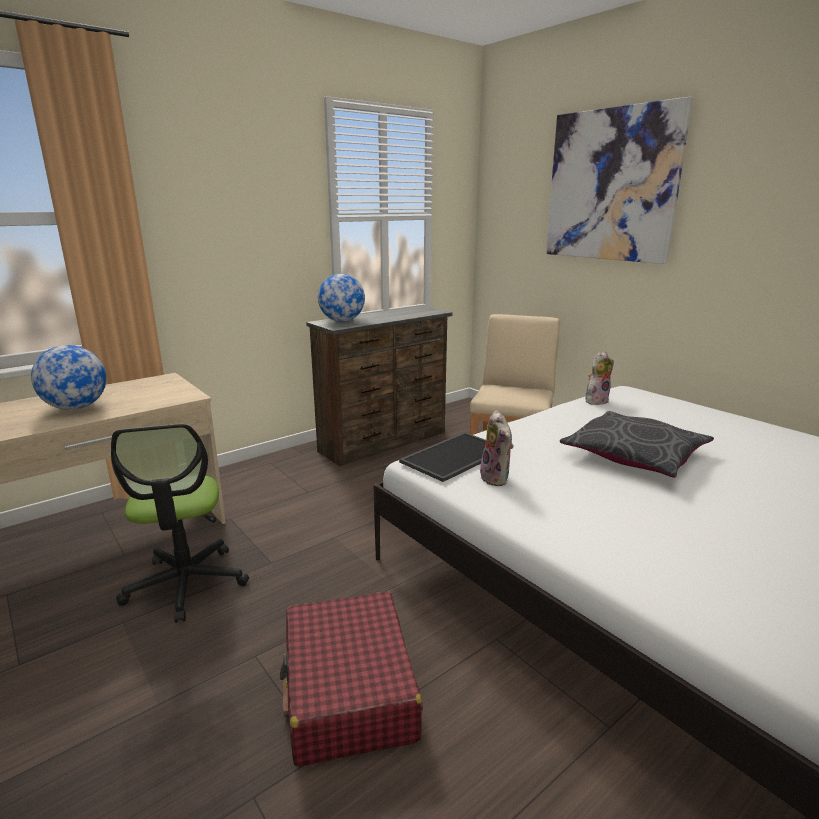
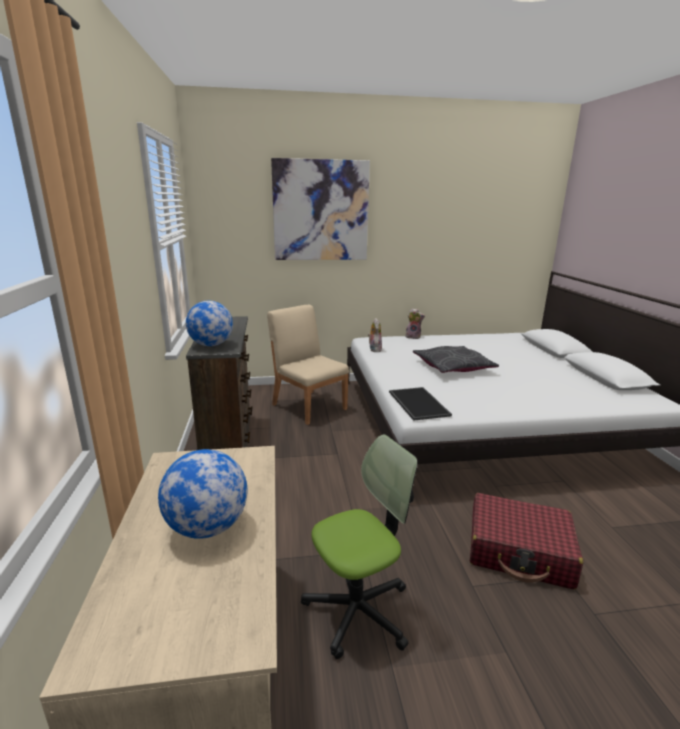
camera: 60 degrees left, 0 degrees up
office chair [111,424,249,623] -> office chair turned 45 degrees counterclockwise [301,434,418,659]
plush toy [480,410,513,486] -> plush toy moved to [405,308,425,339]

